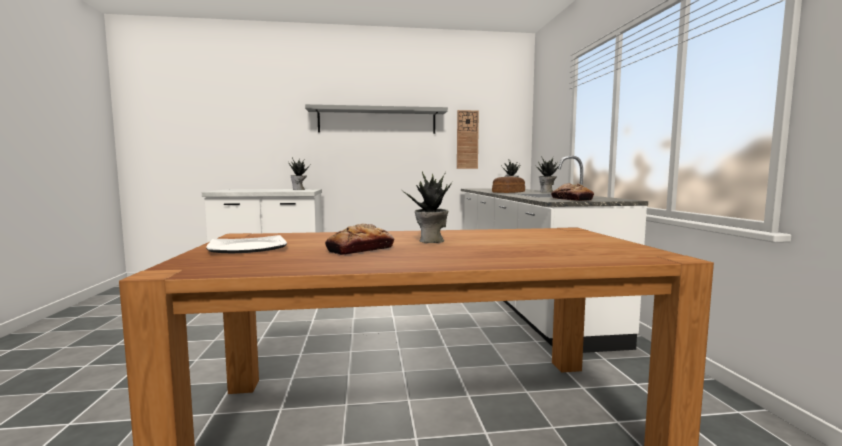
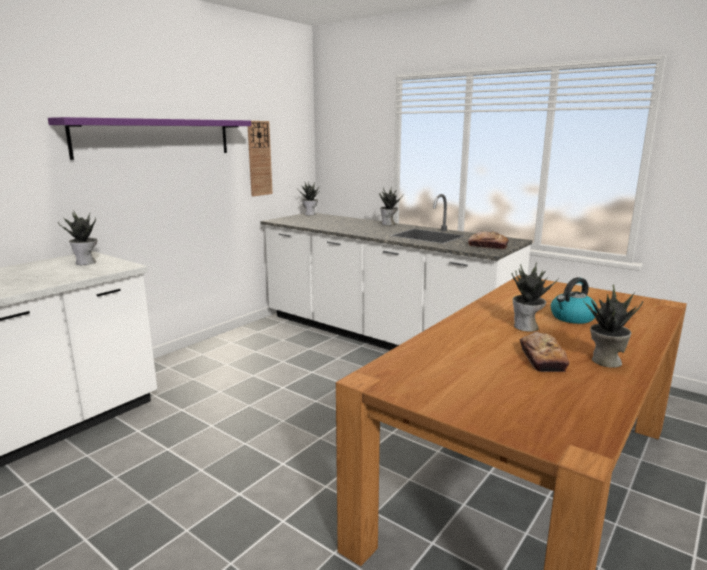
camera: 45 degrees left, 10 degrees up
plate [206,235,287,253] -> none
grey shelf [305,104,448,134] -> purple shelf [48,117,251,160]
bread [492,176,525,193] -> none
none -> kettle [551,277,597,324]
none -> potted plant [583,285,643,368]

